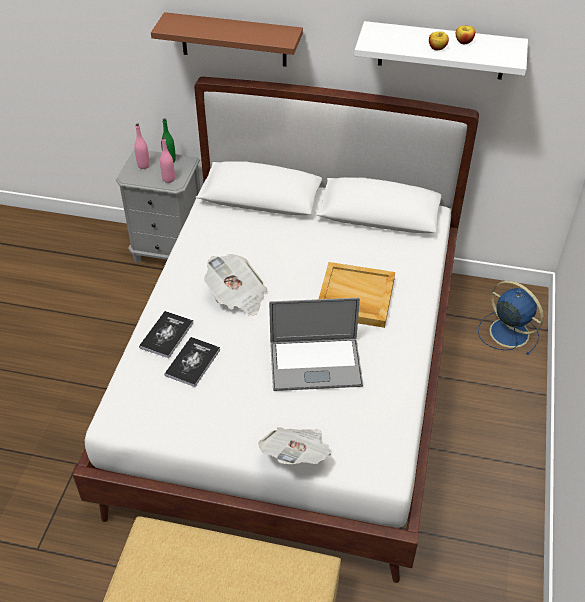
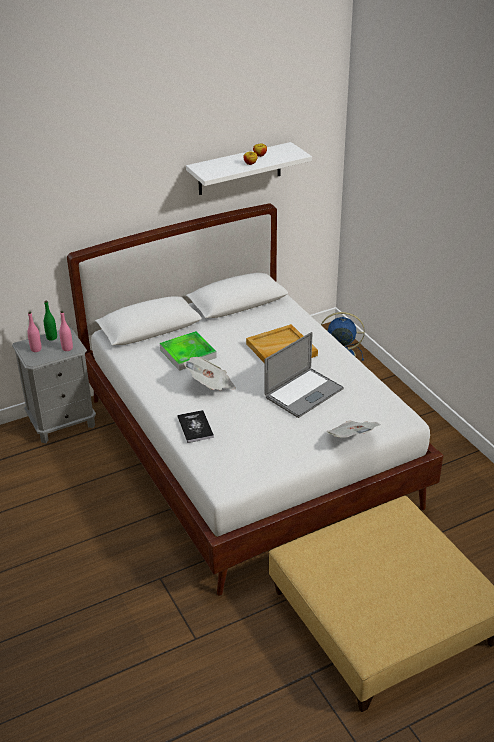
camera: 40 degrees left, 10 degrees down
brown shelf [151,12,303,67] -> none
book [165,337,220,387] -> none
none -> tray [160,331,217,371]

